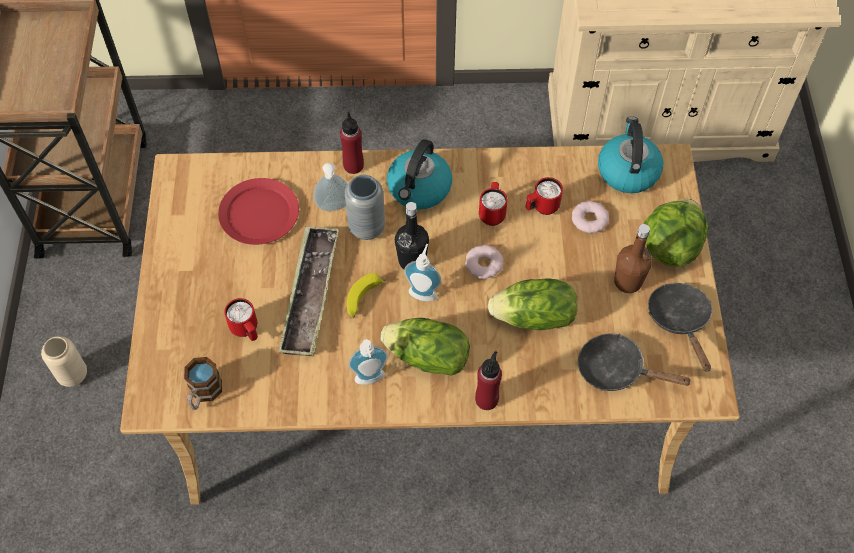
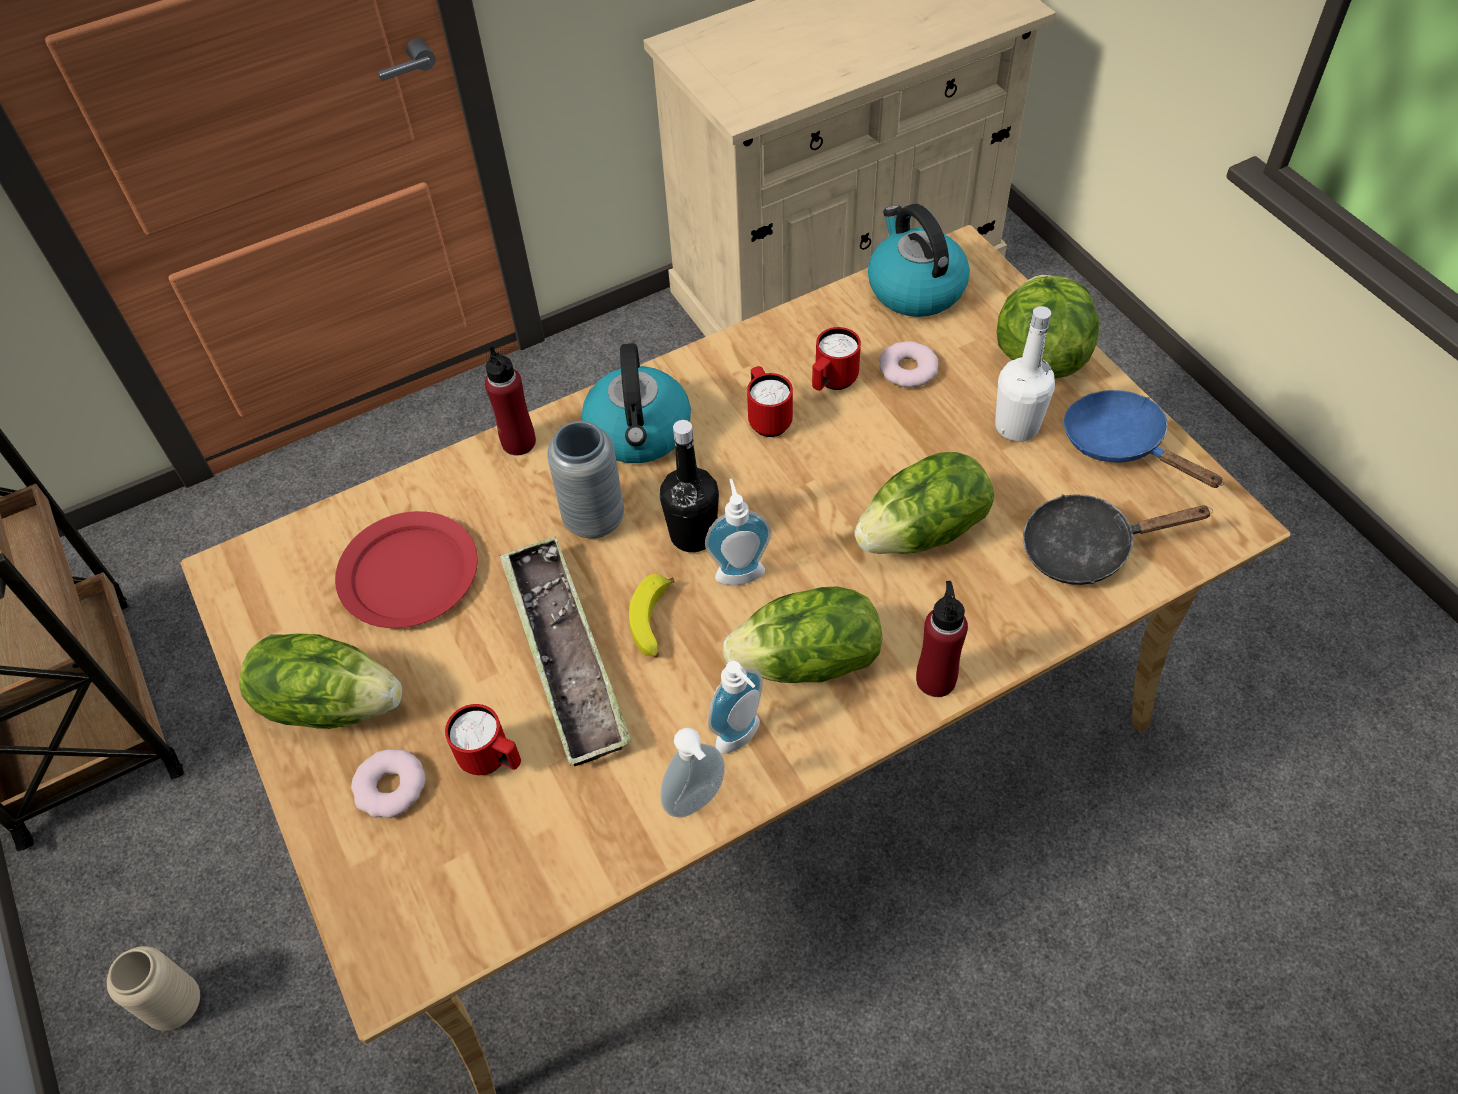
camera: 25 degrees left, 5 degrees down
mug [184,357,222,410] -> none
soap dispenser [314,163,348,211] -> soap dispenser moved to [661,728,725,817]
donut [465,245,503,279] -> donut moved to [351,749,425,818]
brown bottle [614,224,652,293] -> white bottle [995,306,1055,442]
black frying pan [648,283,712,372] -> blue frying pan [1064,390,1224,488]
none -> lettuce [240,633,402,729]

